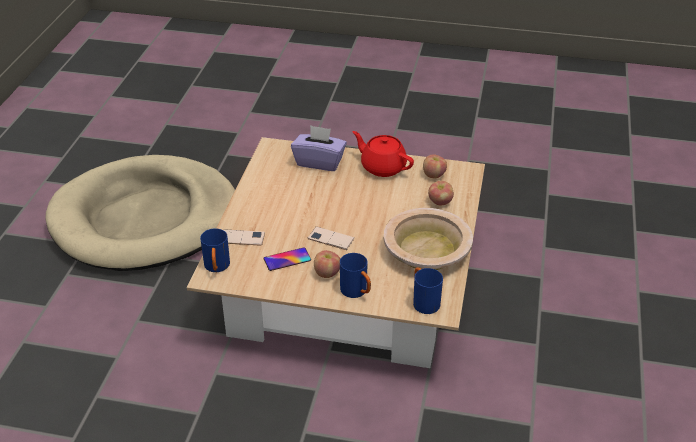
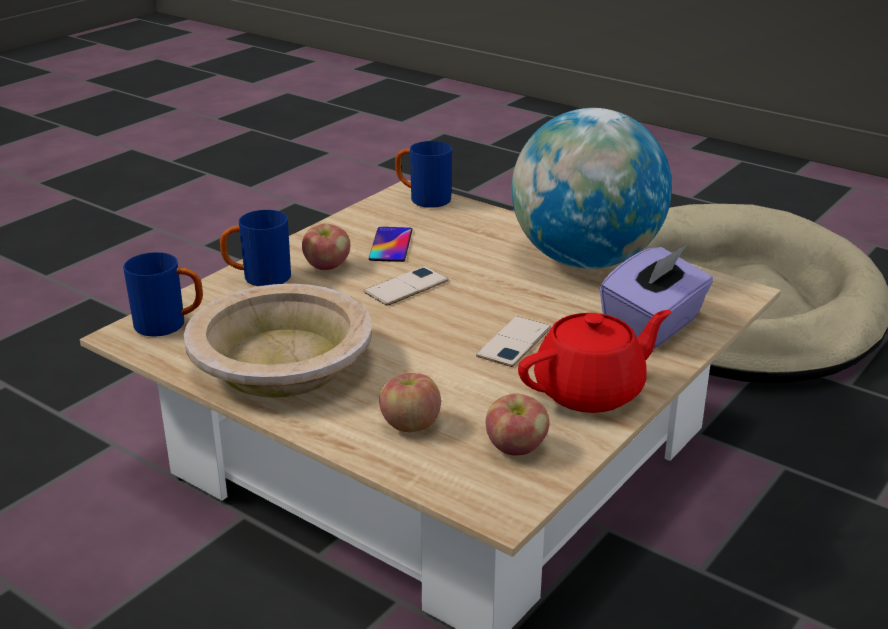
camera: 115 degrees right, 10 degrees down
phone [224,229,265,246] -> phone moved to [476,316,551,367]
none -> globe [512,108,672,269]

